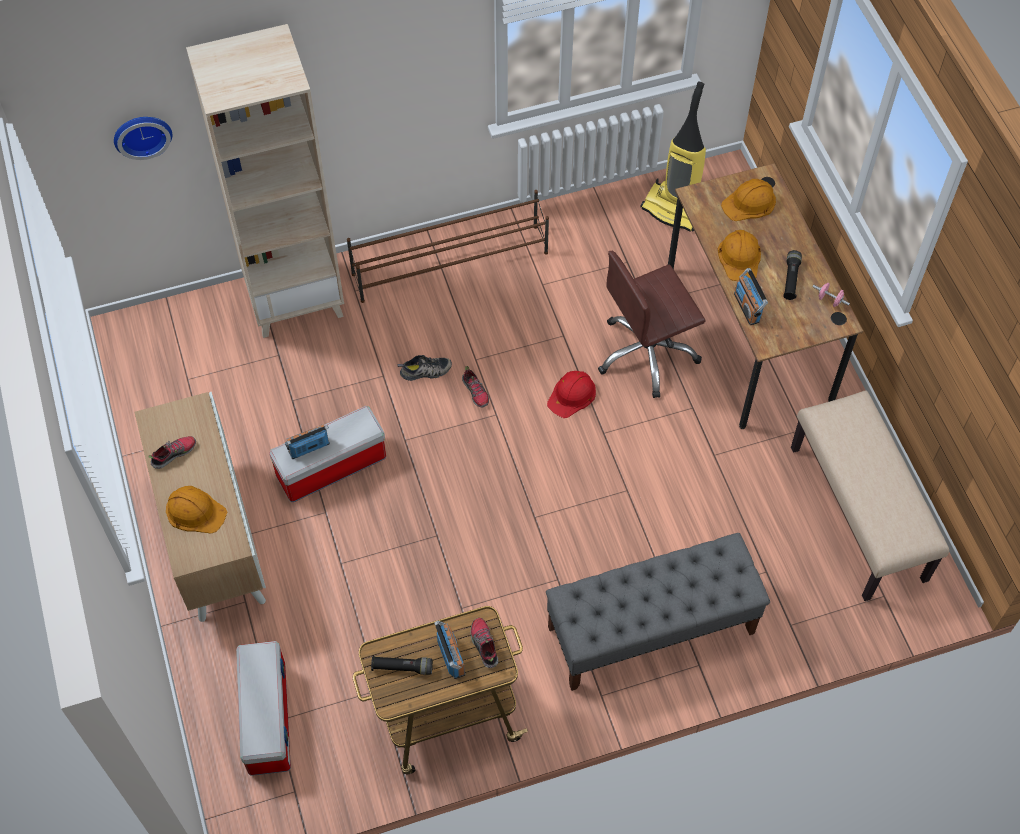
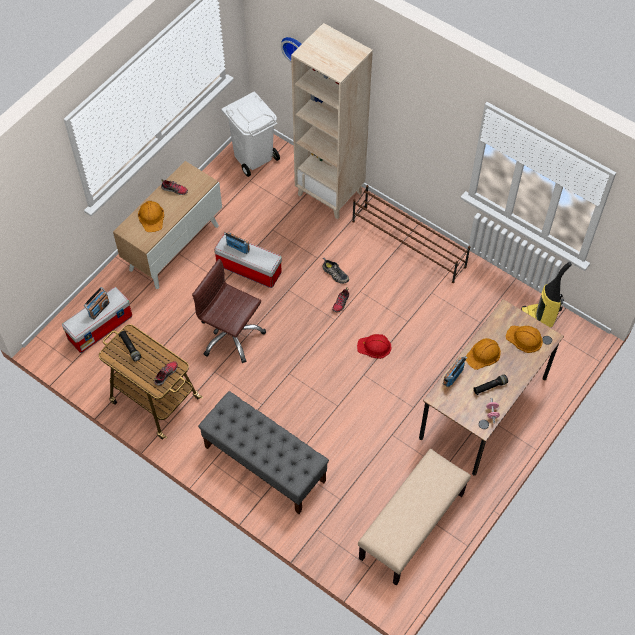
camera: 55 degrees right, 0 degrees up
radio [434,621,465,679] -> radio moved to [84,287,110,320]
brown office chair [598,251,706,398] -> brown office chair moved to [192,259,266,363]
none -> white trash can [221,91,280,177]

